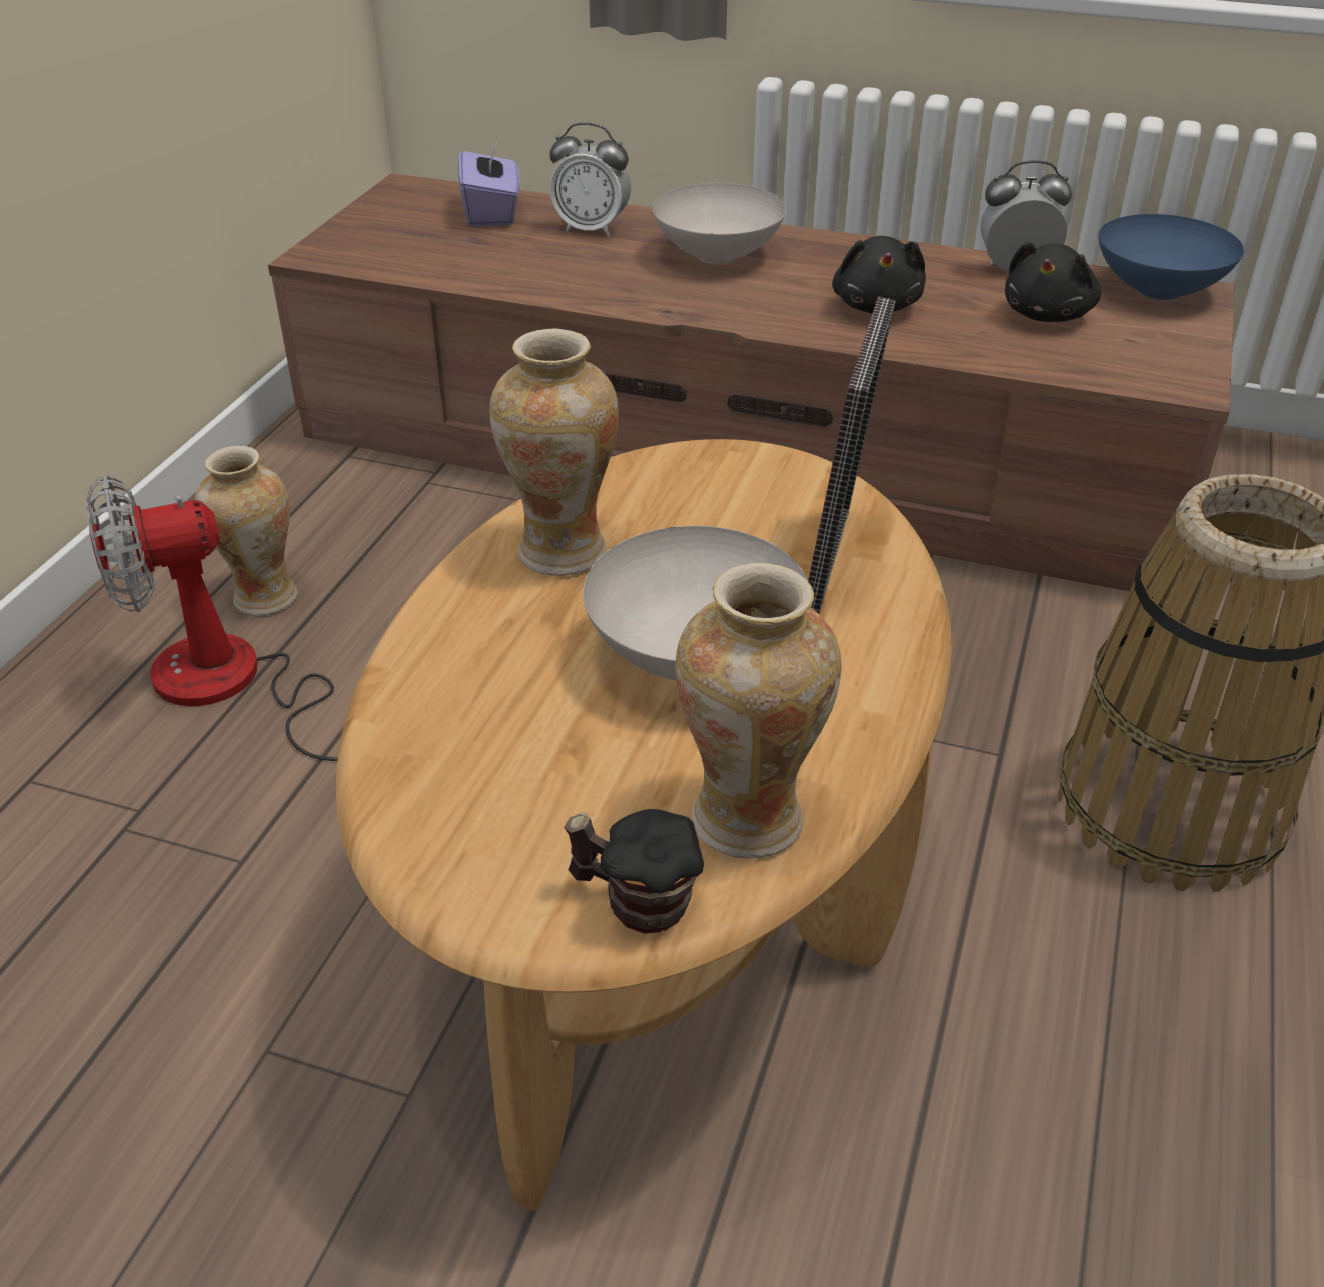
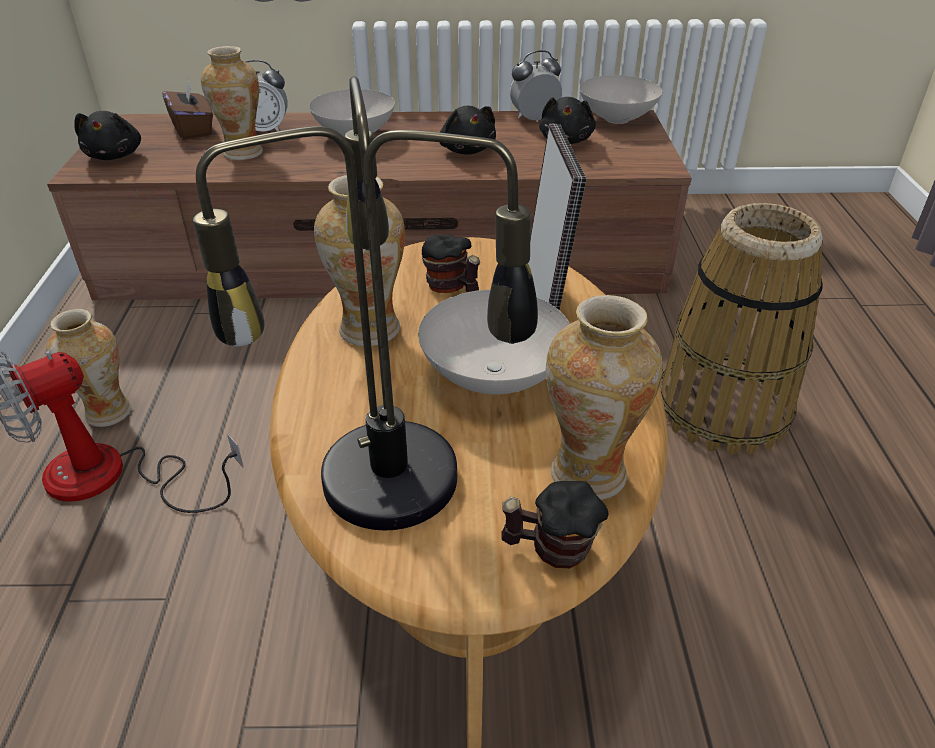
camera: 20 degrees left, 0 degrees up
purple tissue box [458,136,520,227] -> brown tissue box [163,81,213,140]
blue bowl [1098,214,1244,300] -> white bowl [580,75,662,124]
none -> black plush toy [74,111,141,160]
none -> table lamp [193,77,538,530]
none -> vase [201,46,263,160]
none -> mug [422,234,480,293]

